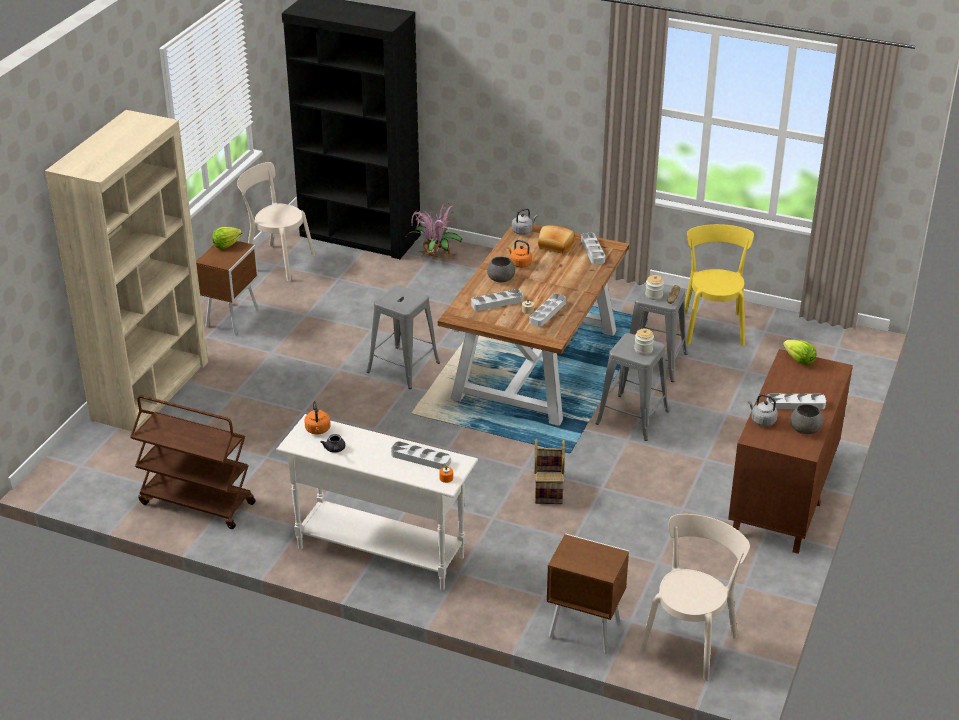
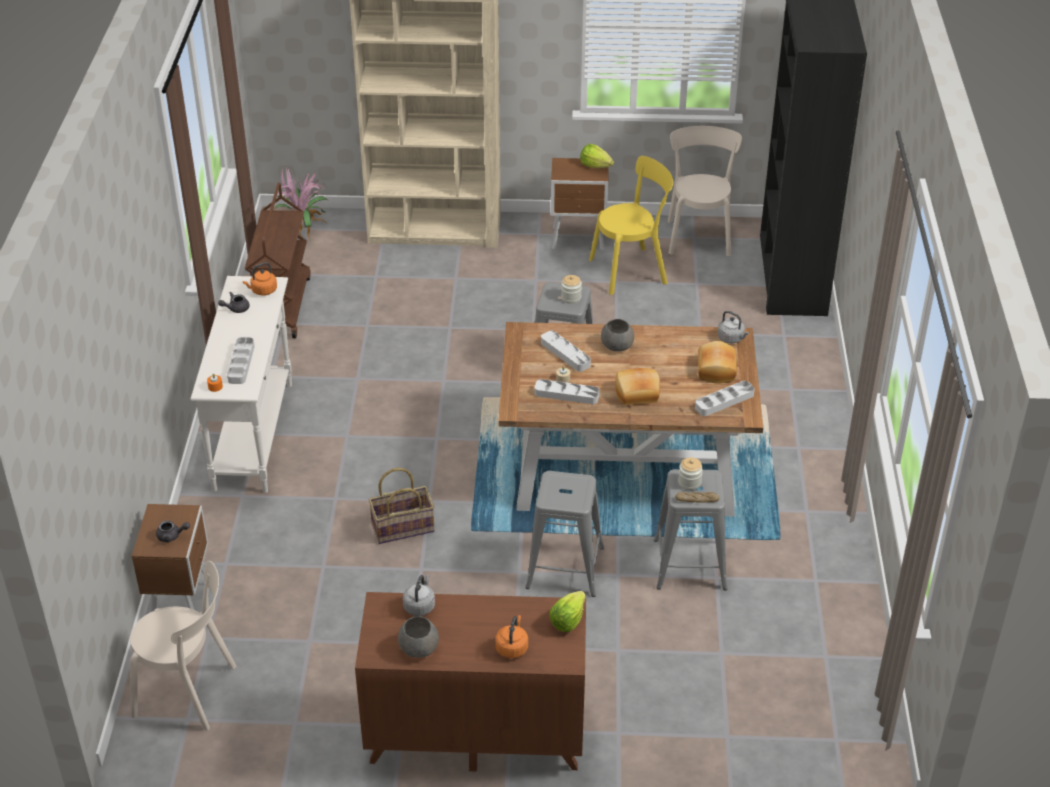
camera: 70 degrees right, 5 degrees up
potted plant [405,203,462,262] -> potted plant moved to [273,167,328,239]
orange kettle [507,240,532,268] -> orange kettle moved to [495,615,528,658]
jar [634,328,654,355] -> jar moved to [561,275,582,304]
yellow chair [685,224,754,346] -> yellow chair moved to [589,156,673,295]
grey tray [766,394,826,409] -> none
none -> grey teapot [156,520,190,542]
none -> bread [615,368,660,405]

